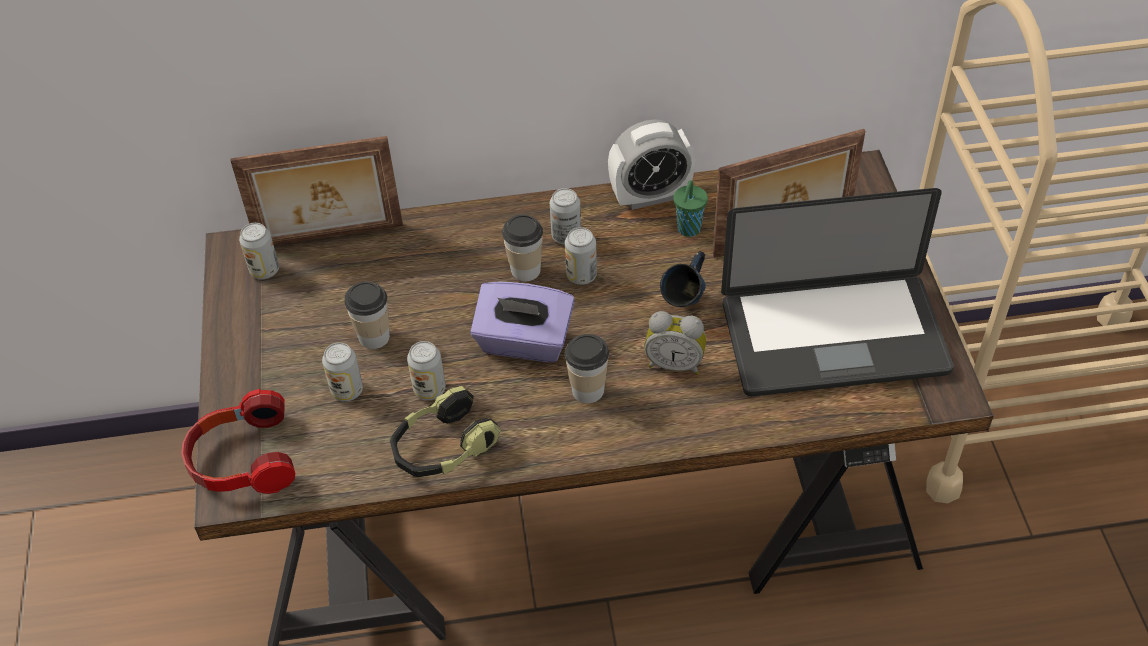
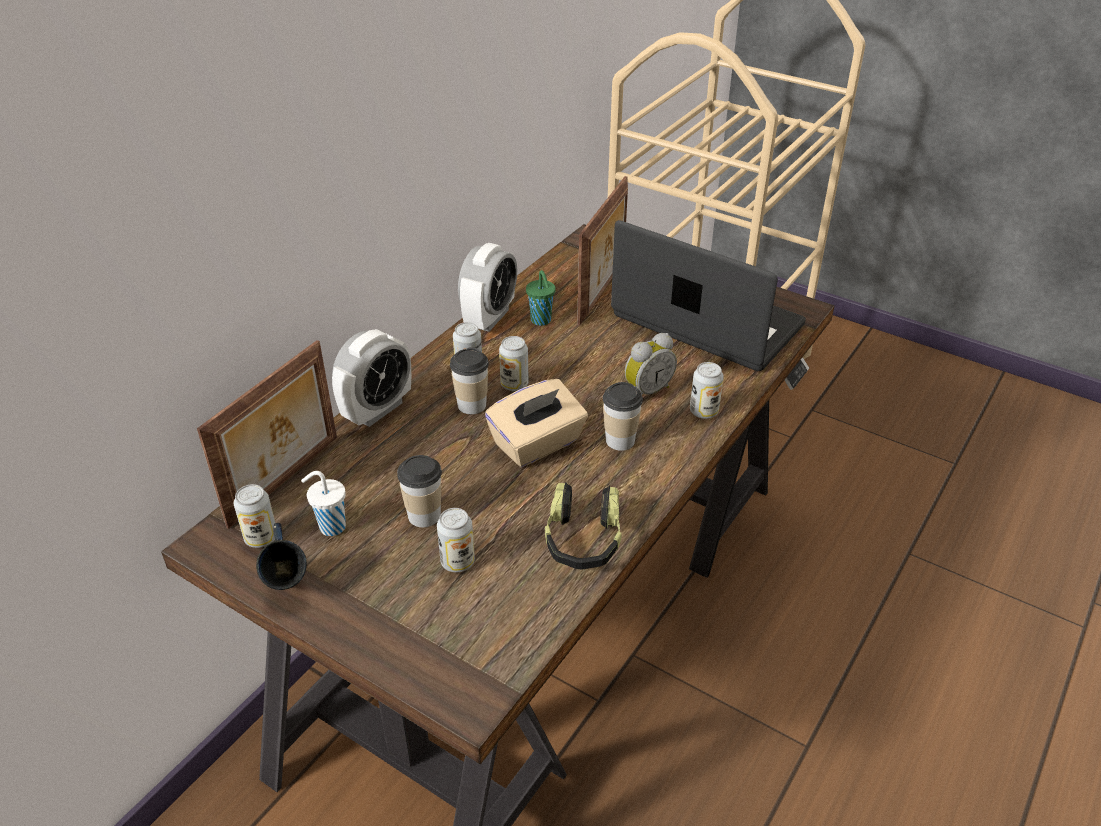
camera: 50 degrees left, 10 degrees down
headphones [181,389,295,494] -> none
can [407,341,446,400] -> can moved to [690,362,724,419]
purple tissue box [470,281,575,362] -> beige tissue box [485,379,588,467]
blue mug [660,251,706,307] -> blue mug moved to [256,523,307,590]
laptop [721,188,954,396] -> laptop turned 90 degrees counterclockwise [611,220,806,371]
none -> white cup [301,471,346,536]
none -> alarm clock [332,329,411,427]

